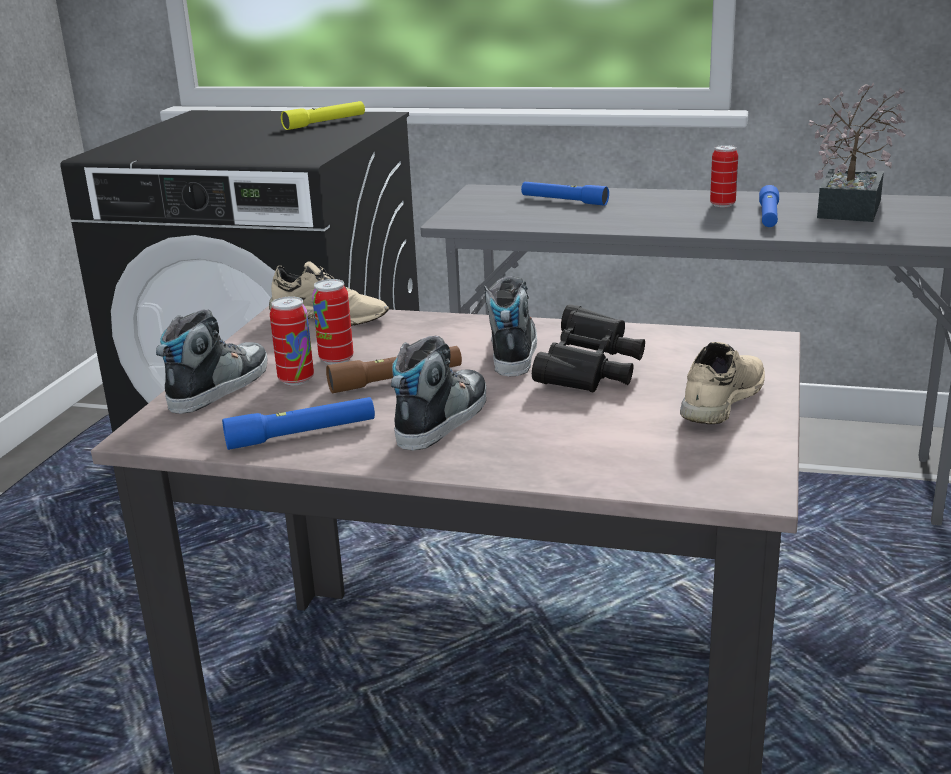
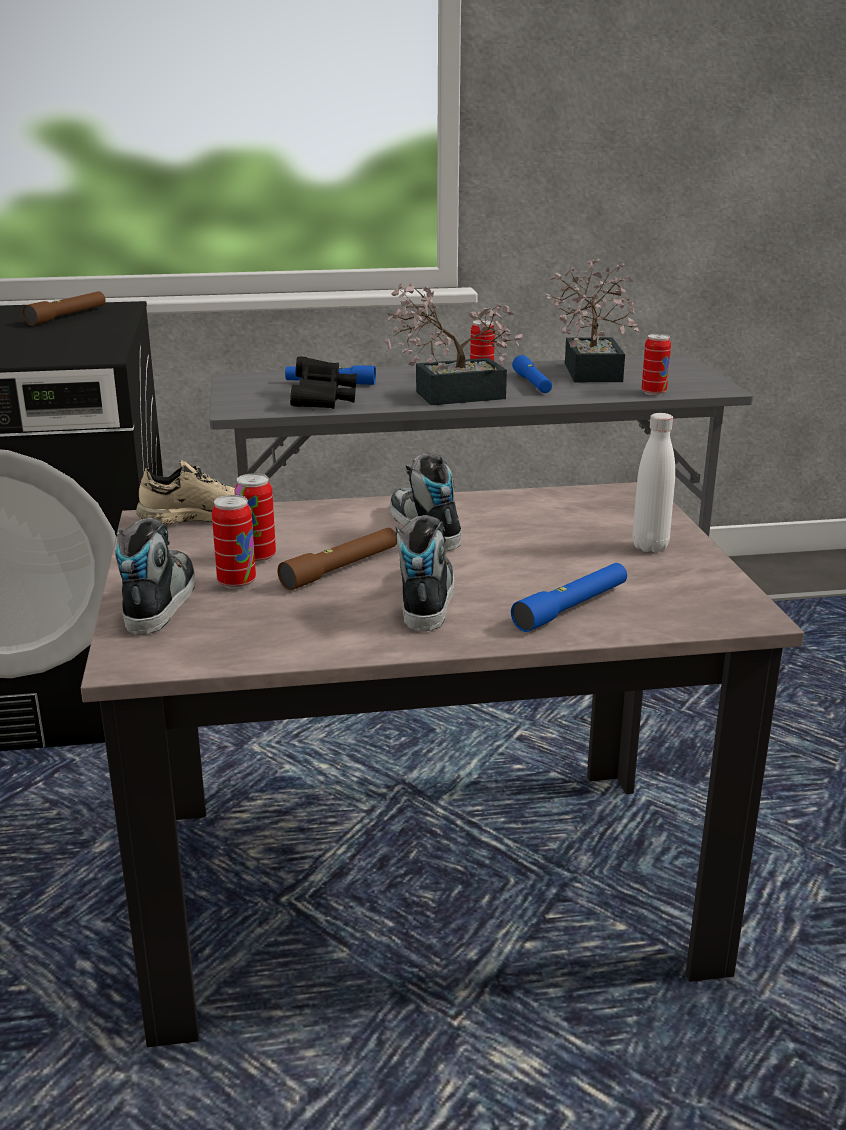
camera: 25 degrees left, 0 degrees up
blue flashlight [222,397,375,450] -> blue flashlight moved to [511,563,627,632]
yellow flashlight [281,101,365,130] -> brown flashlight [22,291,105,326]
black binoculars [532,304,645,392] -> black binoculars moved to [290,356,357,409]
beige shoe [680,342,765,424] -> white bottle [633,413,675,552]
none -> potted plant [385,283,523,405]
none -> can [642,334,671,396]

